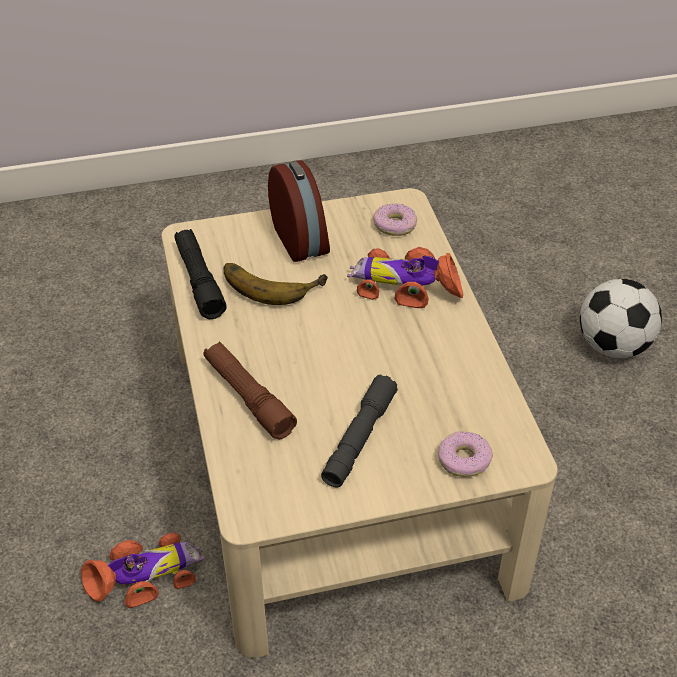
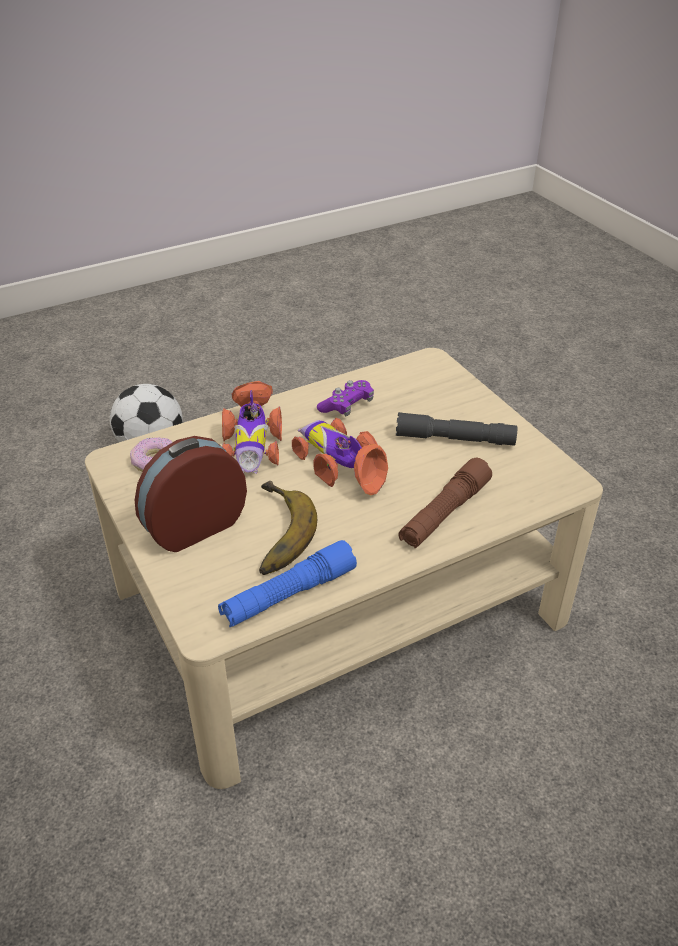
camera: 105 degrees left, 5 degrees down
toy car [81,532,204,608] -> toy car moved to [292,418,388,495]
black flashlight [174,229,227,319] -> blue flashlight [218,540,357,627]
donut [438,431,493,477] -> none
none -> purple game controller [317,380,374,416]

